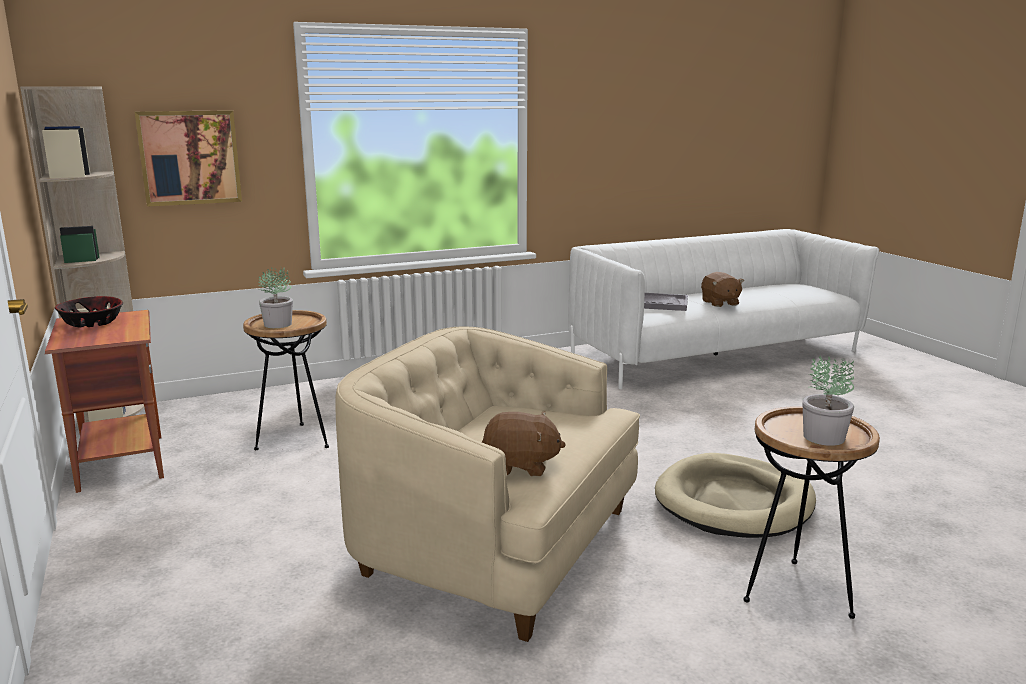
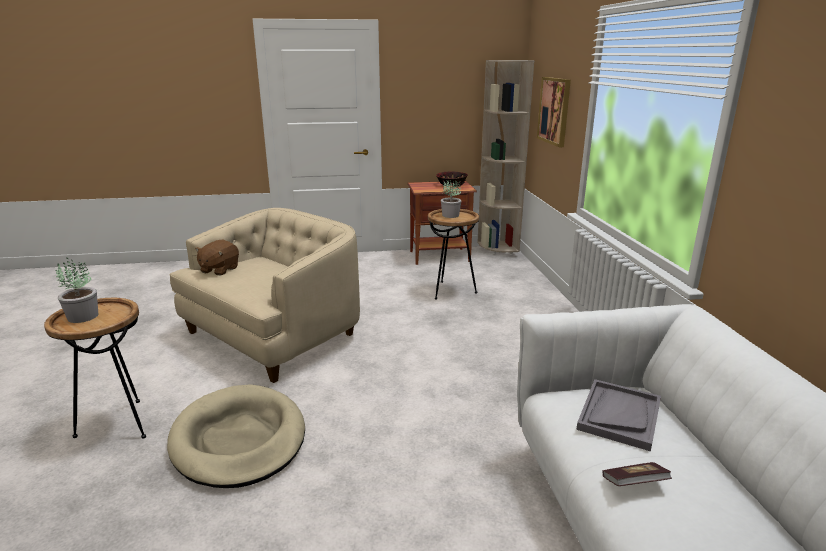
camera: 105 degrees right, 5 degrees up
brown plush toy [701,272,744,307] -> book [602,462,672,486]

